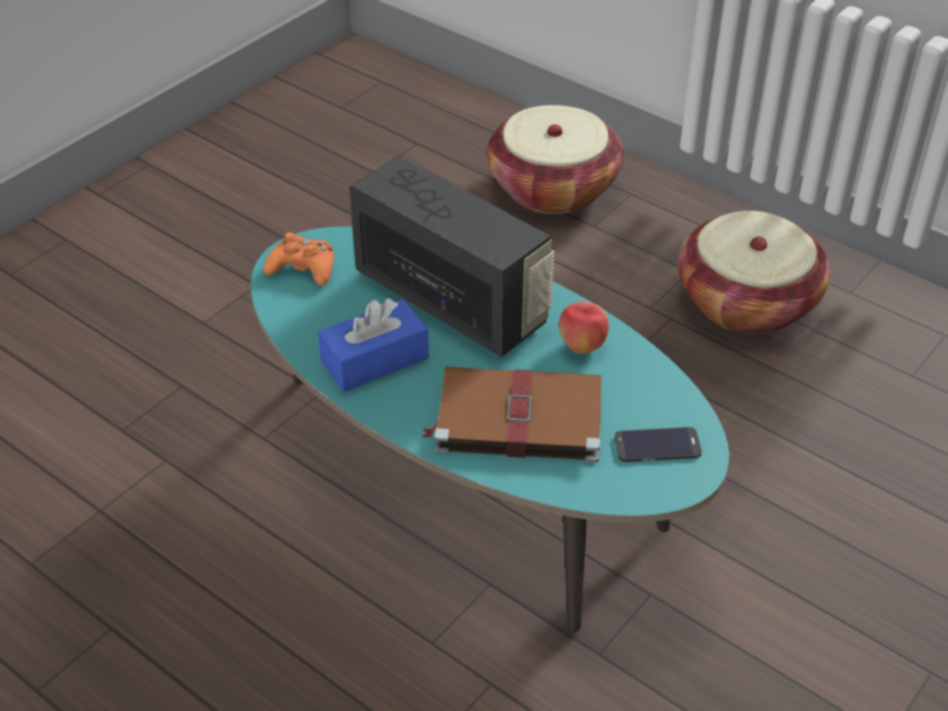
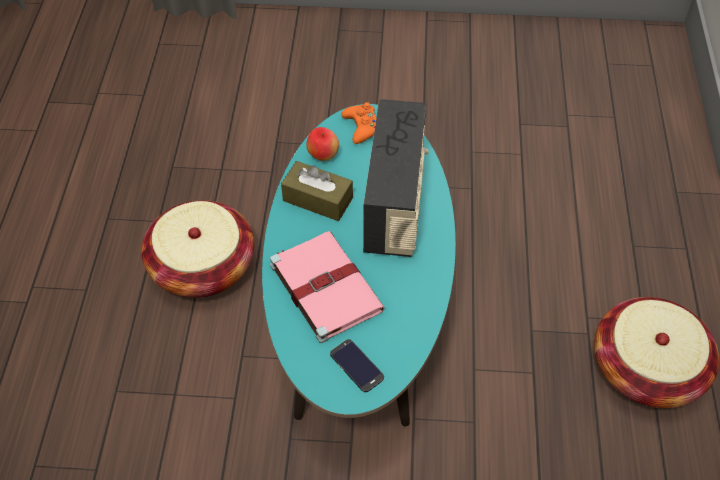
camera: 55 degrees right, 10 degrees up
blue tissue box [318,298,429,392] -> brown tissue box [281,161,353,221]
brown book [422,366,601,463] -> pink book [270,231,385,343]
basket [487,105,623,214] -> basket moved to [141,200,254,298]
apple [559,301,609,354] -> apple moved to [306,127,339,161]

